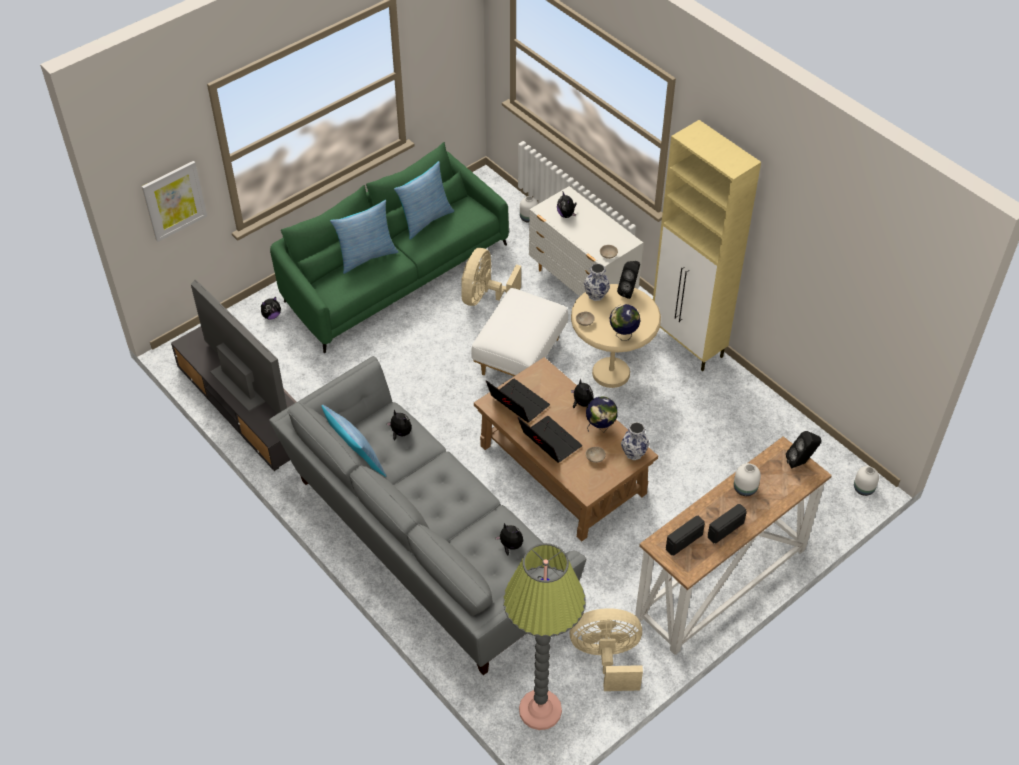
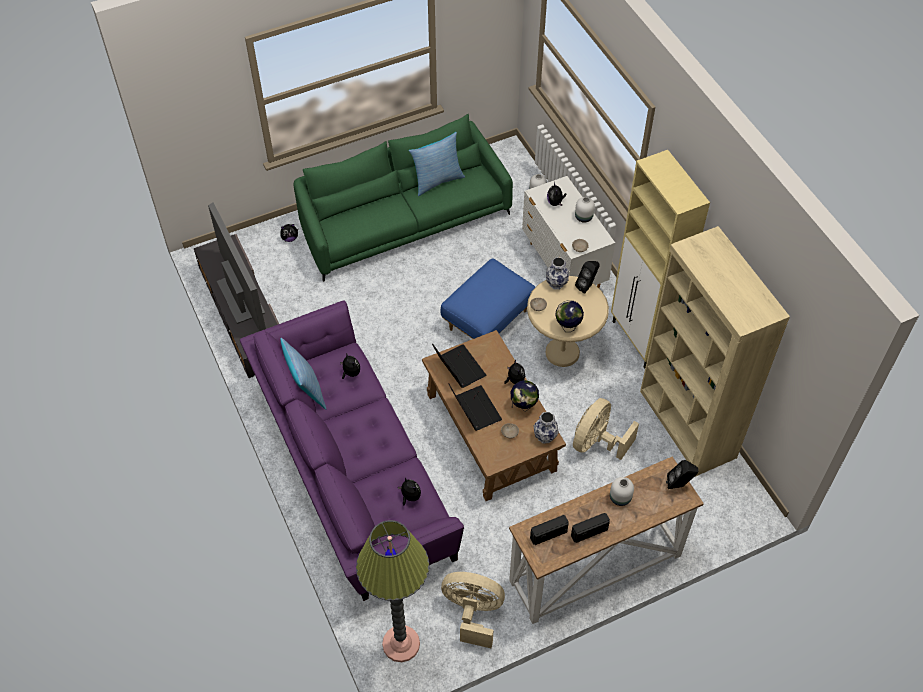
camera: 15 degrees right, 5 degrees up
picture [142,161,207,242] -> none
grey sofa [269,356,586,675] -> purple sofa [240,300,464,601]
pillow [330,200,399,274] -> none
beige fan [461,248,521,306] -> beige fan moved to [573,398,639,460]
white ottoman [471,288,568,376] -> blue ottoman [441,258,535,339]
white vase [854,466,879,496] -> white vase moved to [575,197,595,223]
none -> beige bookcase [640,226,790,477]

